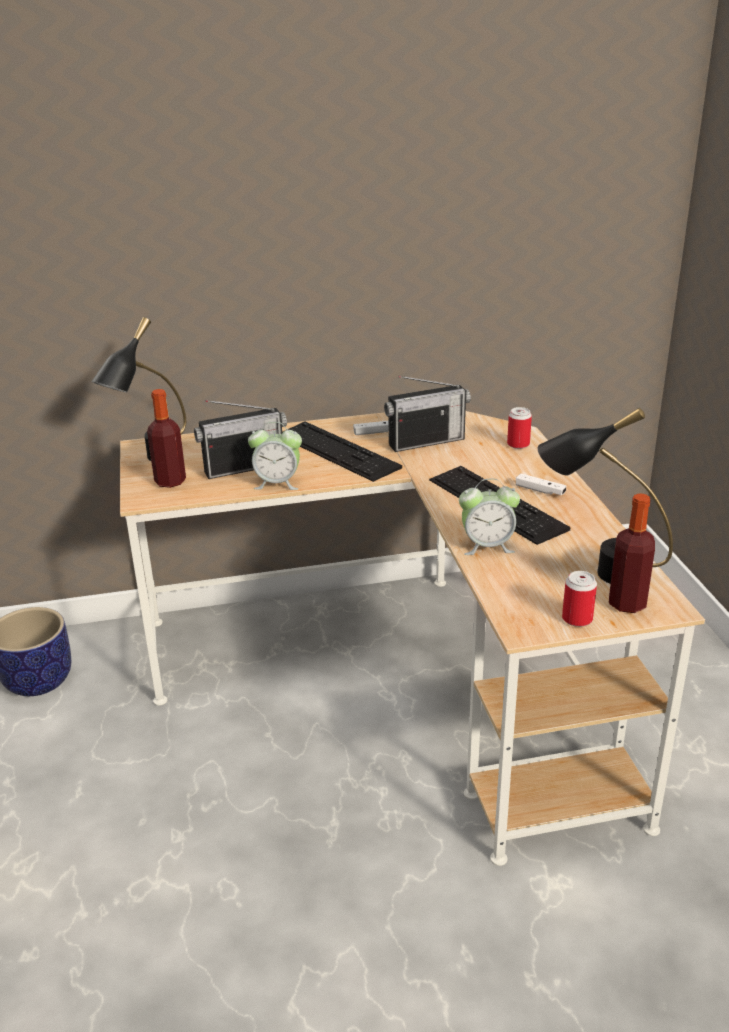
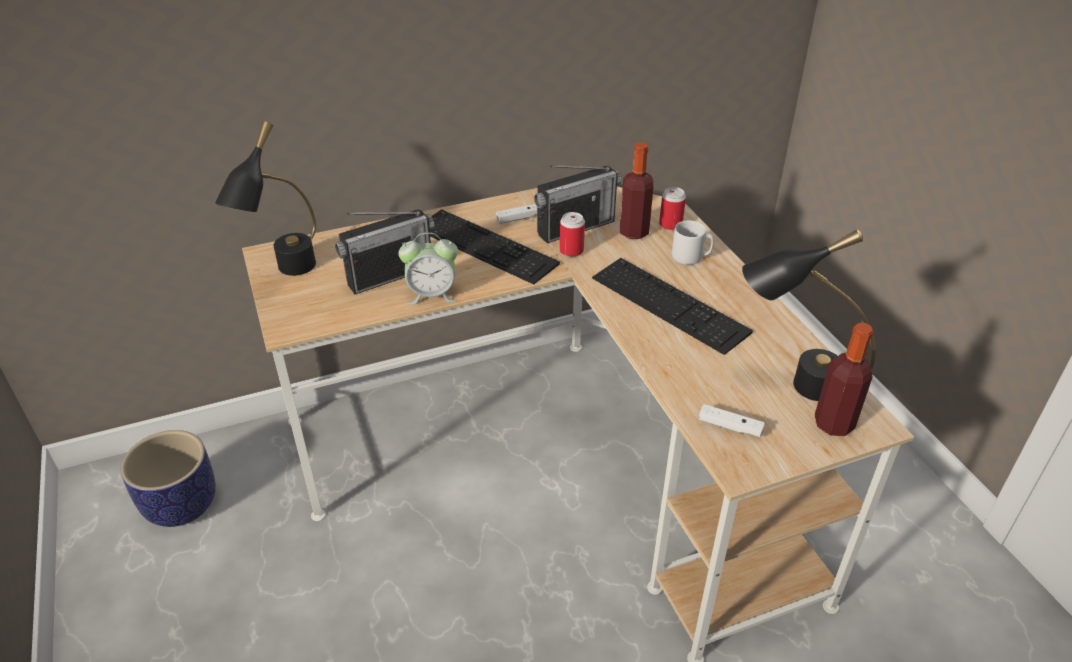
camera: 10 degrees left, 10 degrees up
bottle [147,389,186,488] -> bottle moved to [620,142,654,239]
alarm clock [459,479,520,555] -> none
white game controller [516,473,566,495] -> white game controller moved to [699,404,765,437]
can [562,571,597,627] -> can moved to [560,212,585,257]
none -> grey mug [672,220,714,265]

